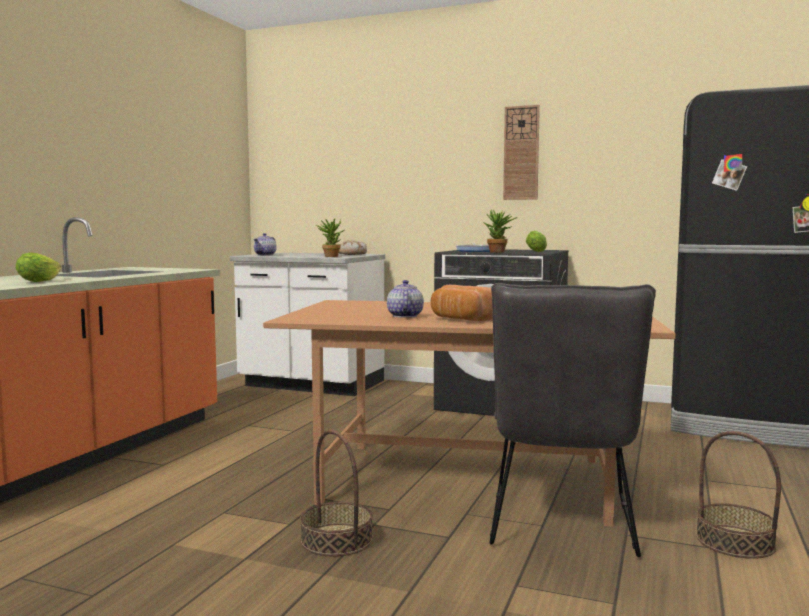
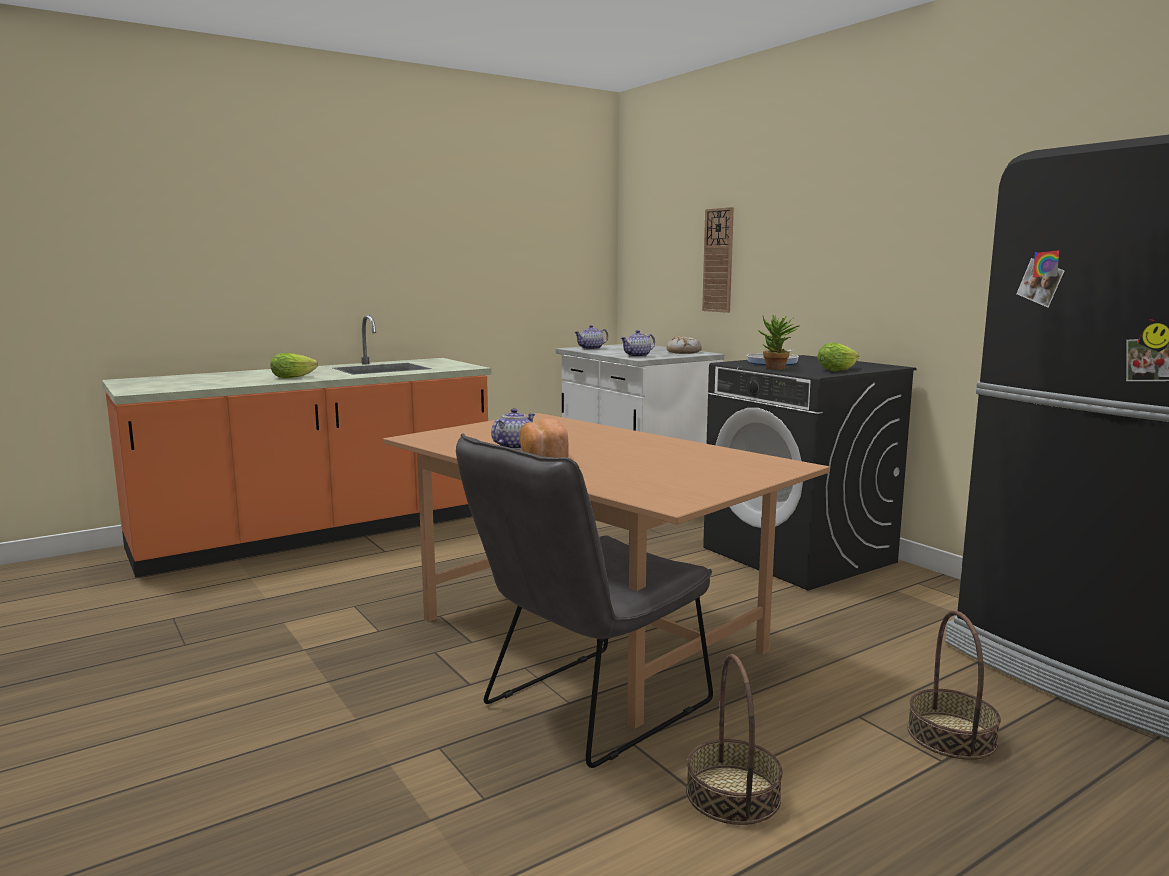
camera: 35 degrees right, 5 degrees up
basket [300,430,373,557] -> basket moved to [907,611,1001,760]
potted plant [315,218,344,257] -> teapot [621,330,655,357]
wall clock [503,105,540,200] -> wall clock moved to [702,207,734,313]

